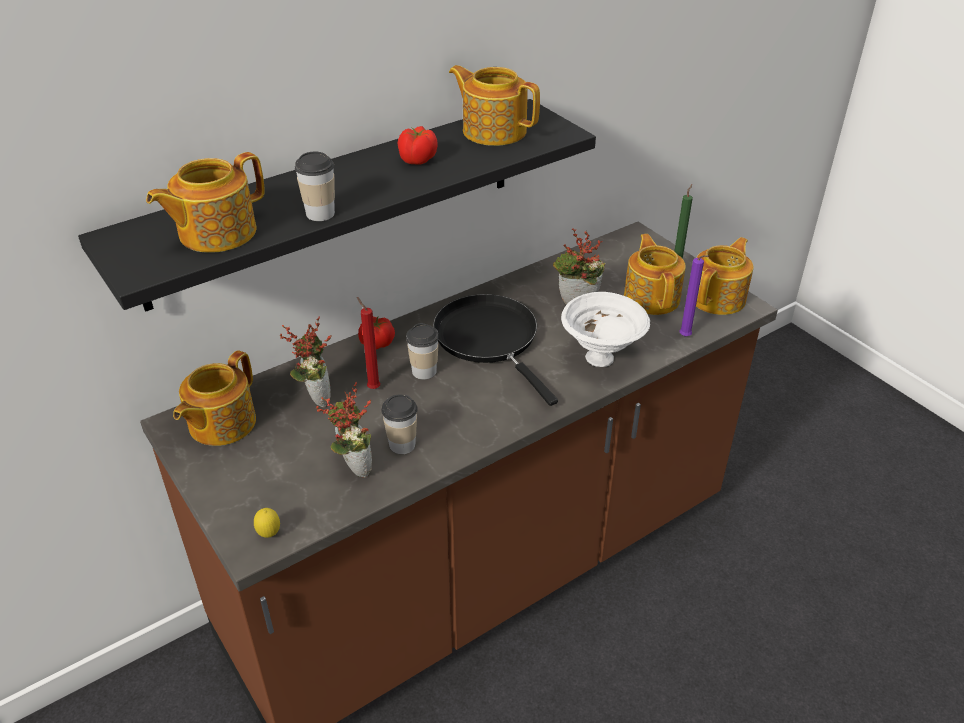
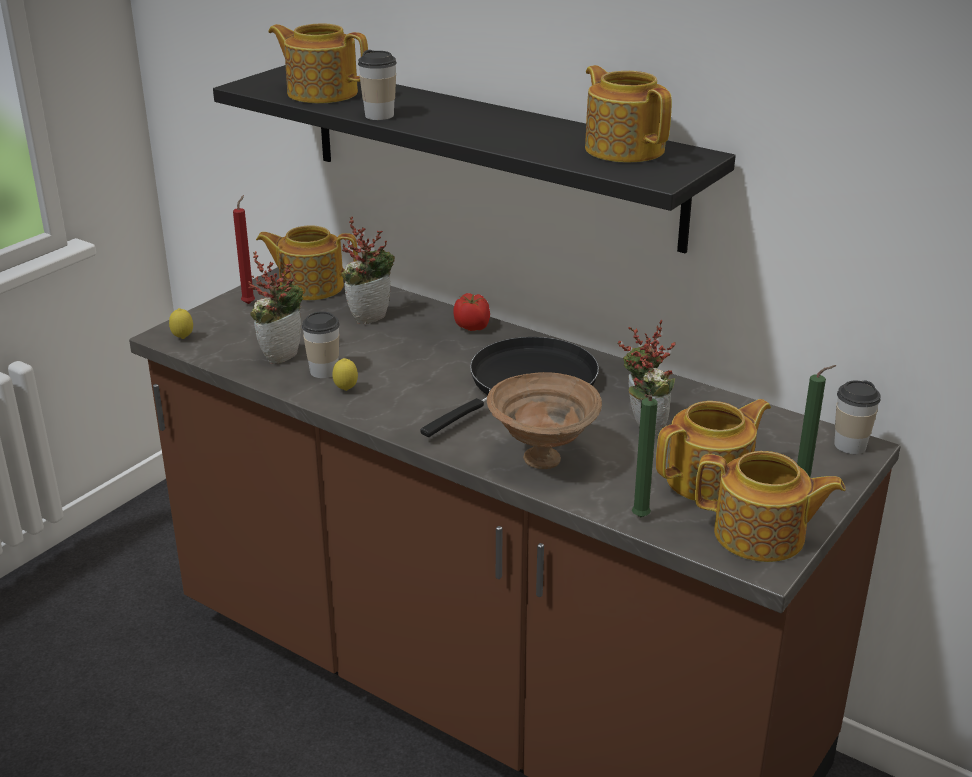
camera: 70 degrees right, 10 degrees down
red candle [357,297,380,389] -> red candle moved to [233,195,255,304]
tomato [398,126,438,165] -> none
cup [406,323,439,380] -> cup moved to [834,380,881,454]
teapot [449,65,540,146] -> teapot turned 45 degrees counterclockwise [585,65,672,163]
white bowl [561,292,650,367] -> brown bowl [487,372,602,469]
purple candle [679,255,709,336] -> green candle [632,394,658,517]
none -> lemon [332,358,358,391]

